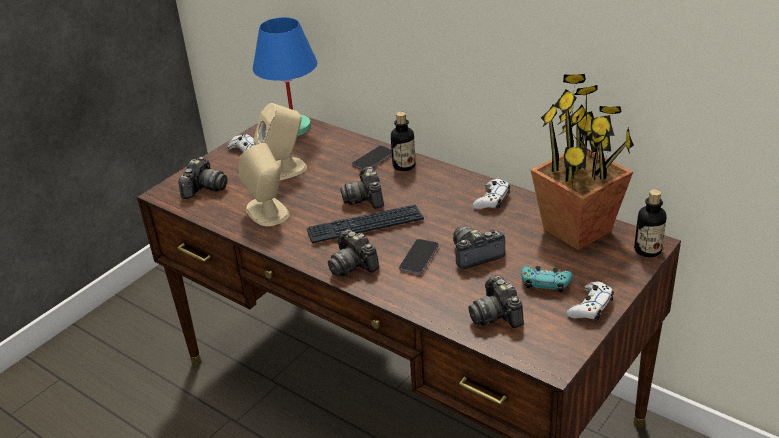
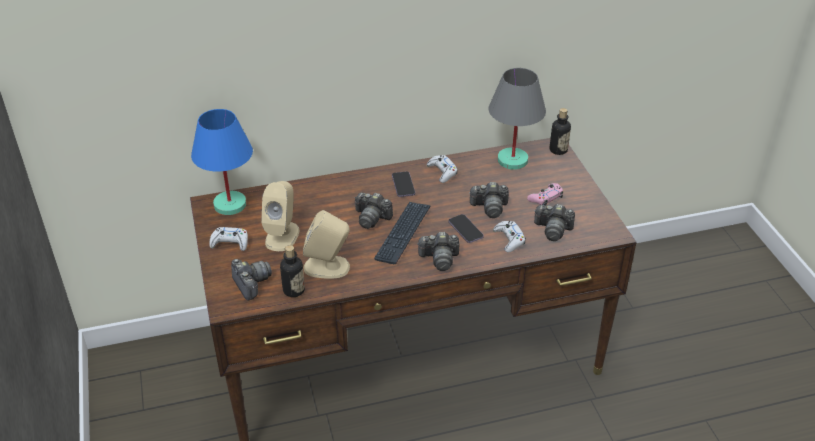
camera: 55 degrees left, 5 degrees up
phone [352,146,392,170] -> phone moved to [392,171,415,197]
bottle [391,112,415,171] -> bottle moved to [280,245,305,297]
camera [453,226,505,269] -> camera turned 105 degrees counterclockwise [469,182,509,218]
turquoise game controller [521,266,573,293] -> pink game controller [527,183,563,206]
potted plant [531,74,634,250] -> grey table lamp [489,68,546,170]
white game controller [567,282,614,320] -> white game controller moved to [493,221,526,253]

